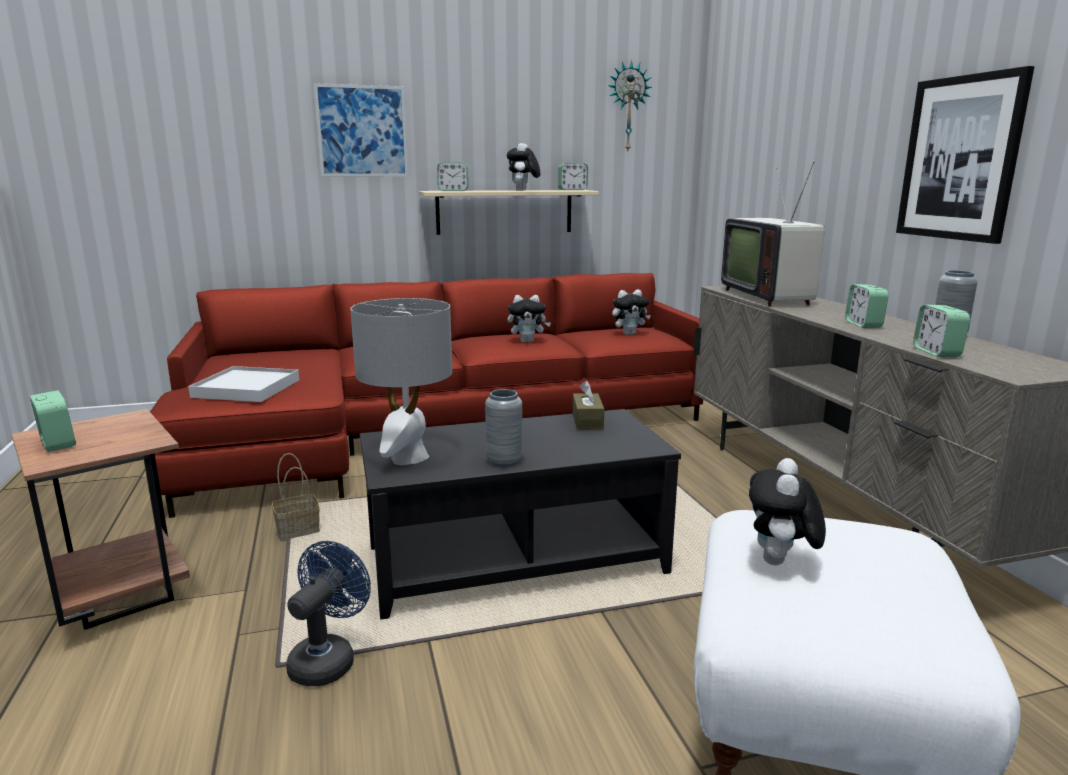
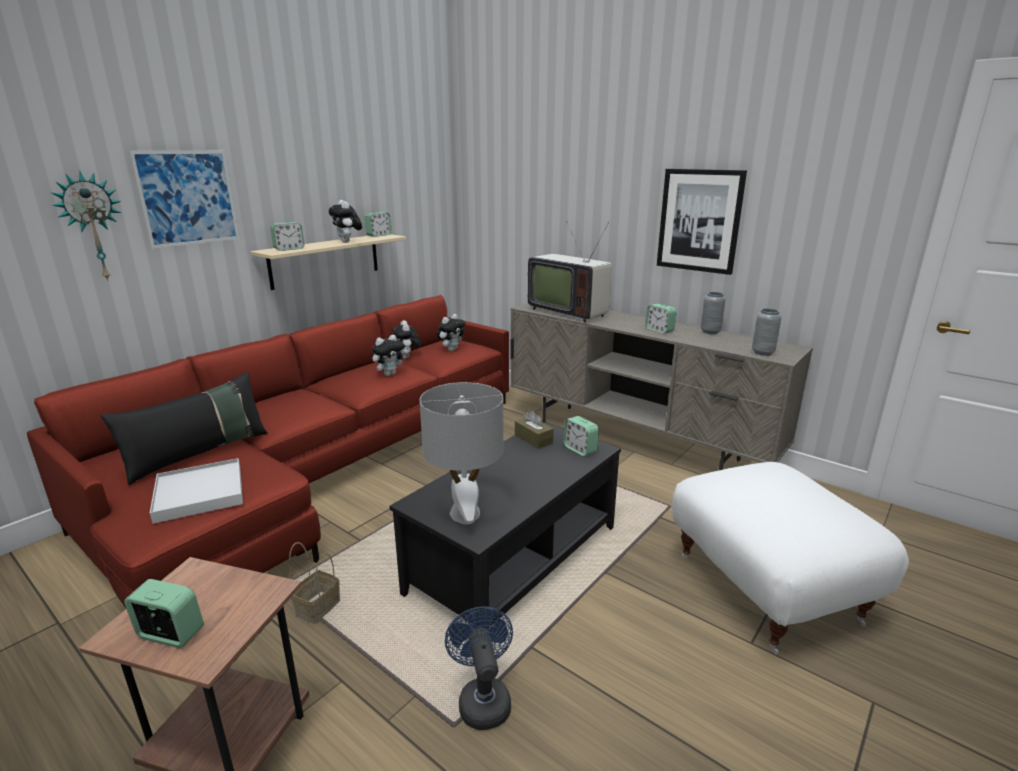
camera: 35 degrees left, 5 degrees up
grey vase [485,389,522,466] -> grey vase moved to [752,308,781,356]
wall clock [608,60,652,151] -> wall clock moved to [51,172,121,281]
plush toy [749,458,826,565] -> plush toy moved to [392,320,421,358]
alarm clock [913,305,970,357] -> alarm clock moved to [563,416,599,456]
none -> black pillow [100,372,268,485]

